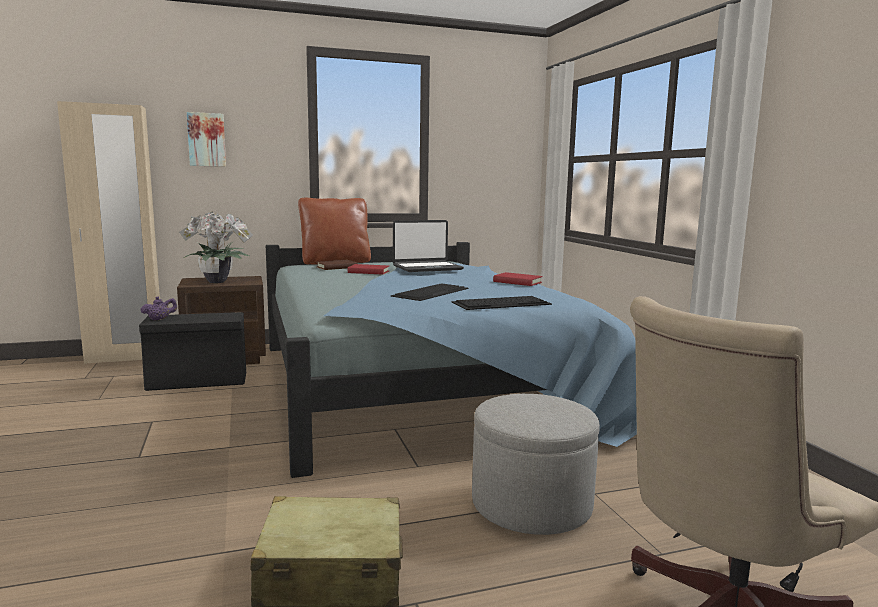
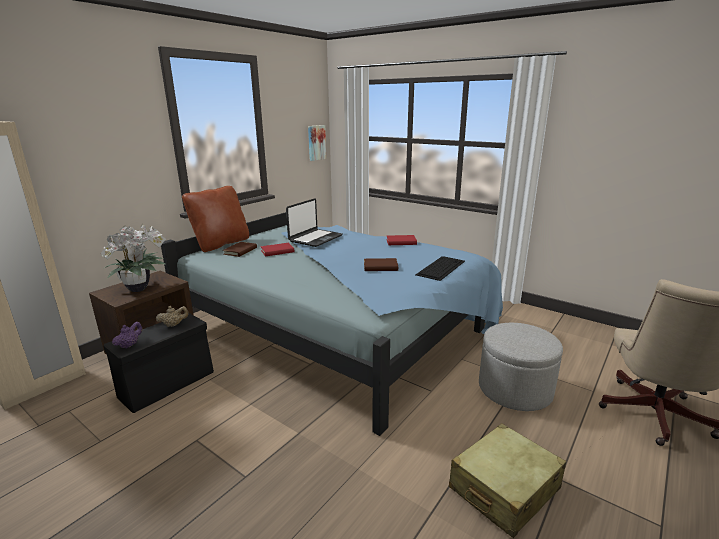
camera: 35 degrees left, 10 degrees up
picture [187,112,226,167] -> picture moved to [308,125,326,161]
keyboard [390,283,469,301] -> brown book [364,258,398,271]
none -> beige teapot [156,306,189,327]

